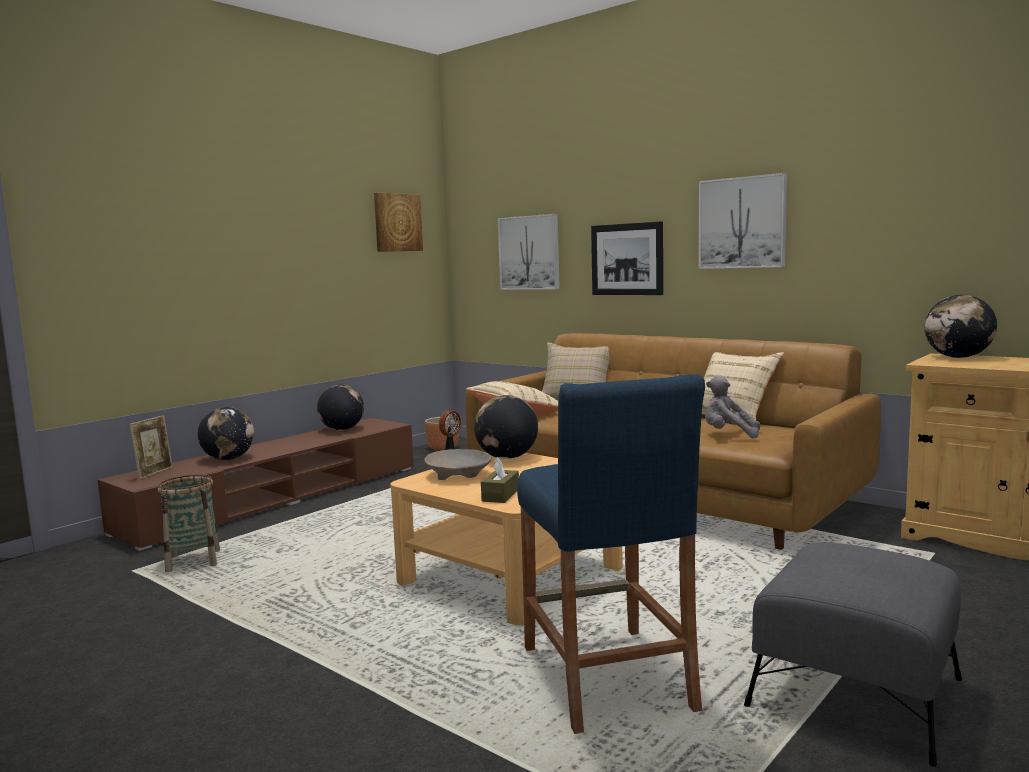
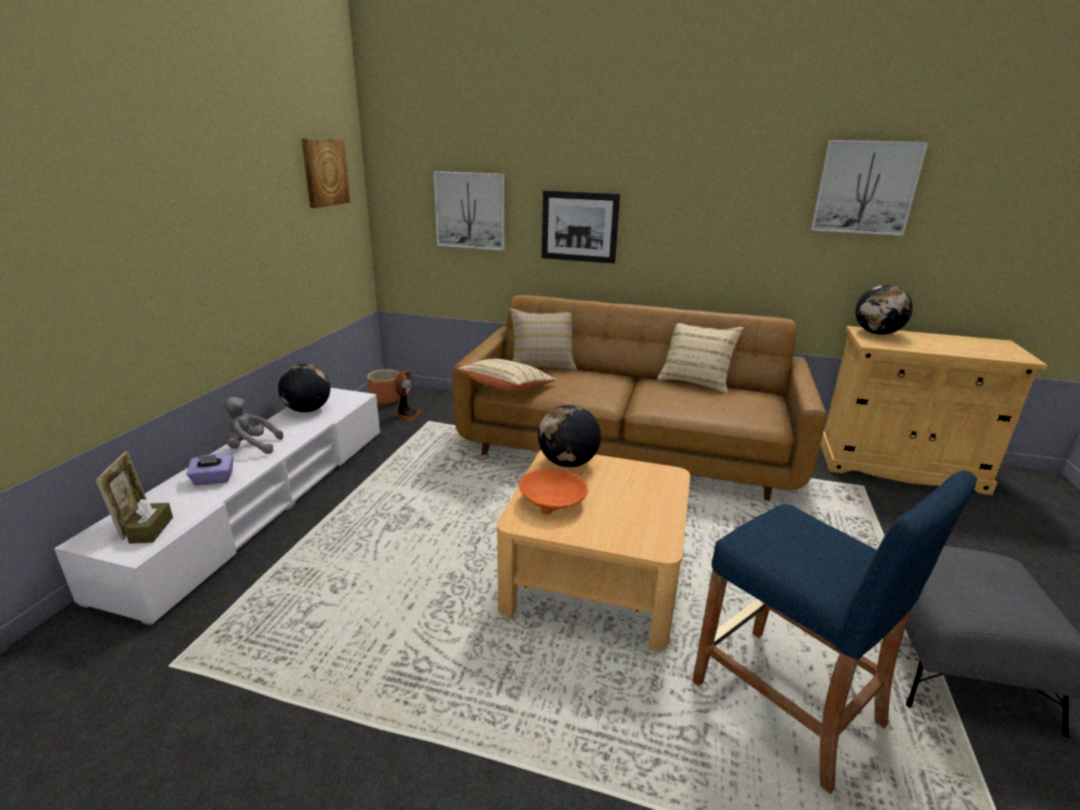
camera: 25 degrees left, 15 degrees up
brown tv stand [98,418,414,551] -> white tv stand [54,388,380,625]
basket [158,474,220,572] -> none
globe [198,407,254,460] -> purple tissue box [186,454,233,485]
beige bowl [424,449,491,480] -> orange bowl [519,468,588,515]
brown tissue box [481,457,519,503] -> brown tissue box moved to [124,499,173,544]
picture [699,173,787,269] -> picture moved to [811,140,928,236]
grey plush toy [705,375,760,438] -> grey plush toy moved to [223,397,283,454]

